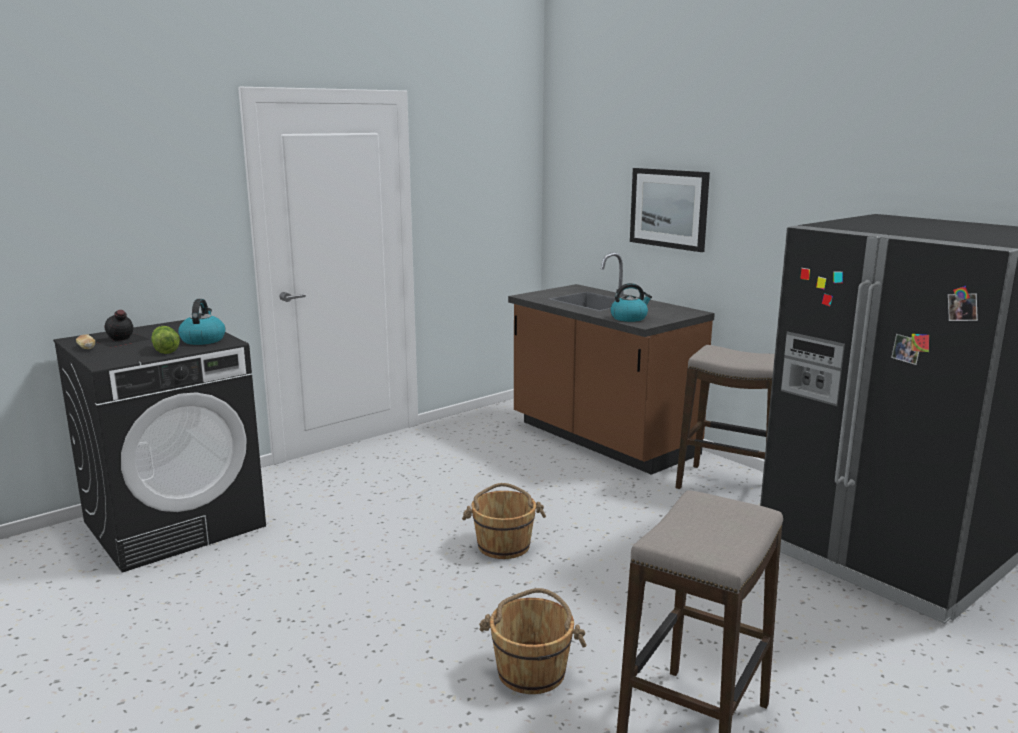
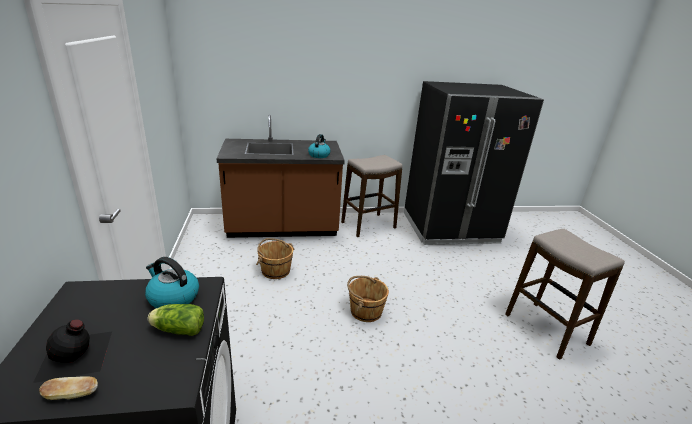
camera: 60 degrees left, 10 degrees up
brown bucket [479,588,587,694] -> brown bucket moved to [256,238,295,279]
picture [630,168,710,252] -> none

